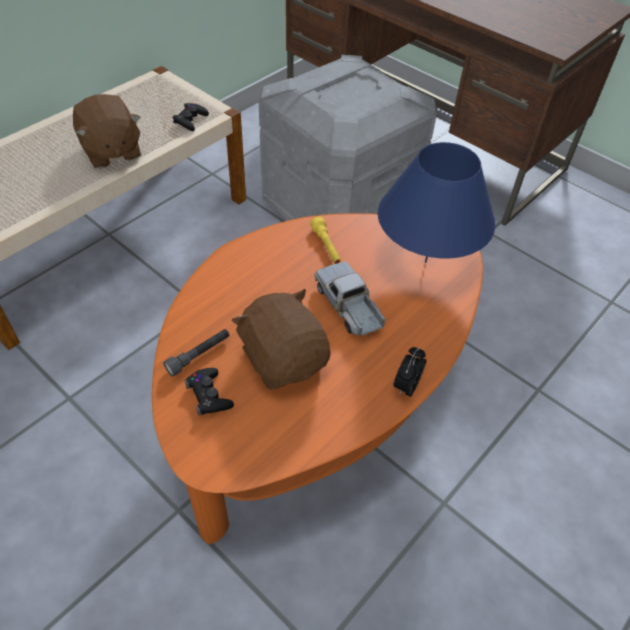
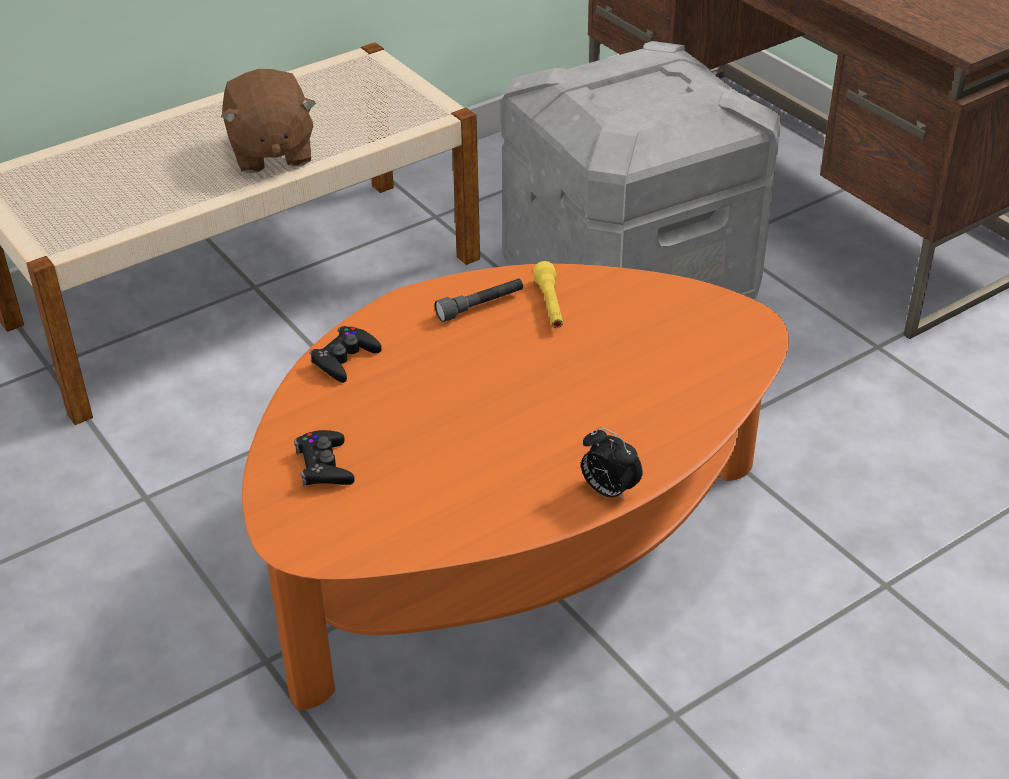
camera: 15 degrees right, 10 degrees down
grey flashlight [163,329,230,376] -> grey flashlight moved to [435,279,523,322]
black game controller [172,103,209,131] -> black game controller moved to [310,326,381,383]
brown plush toy [232,289,331,390] -> none
toy truck [315,261,385,337] -> none
blue table lamp [378,142,496,263] -> none
alarm clock [393,347,427,397] -> alarm clock turned 90 degrees counterclockwise [581,427,642,502]

